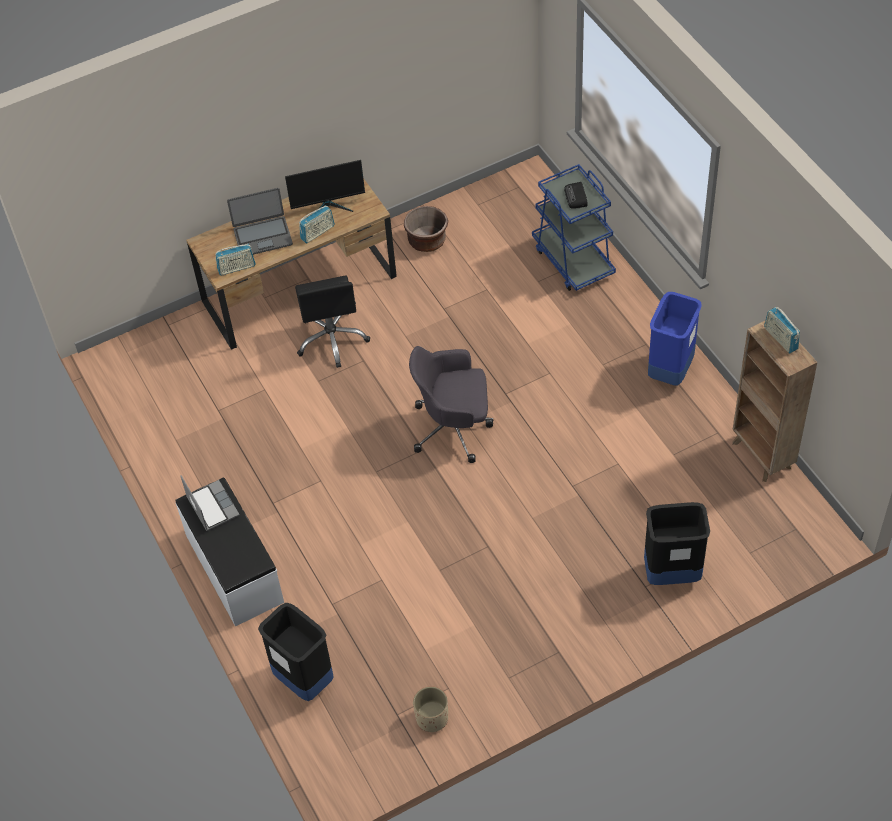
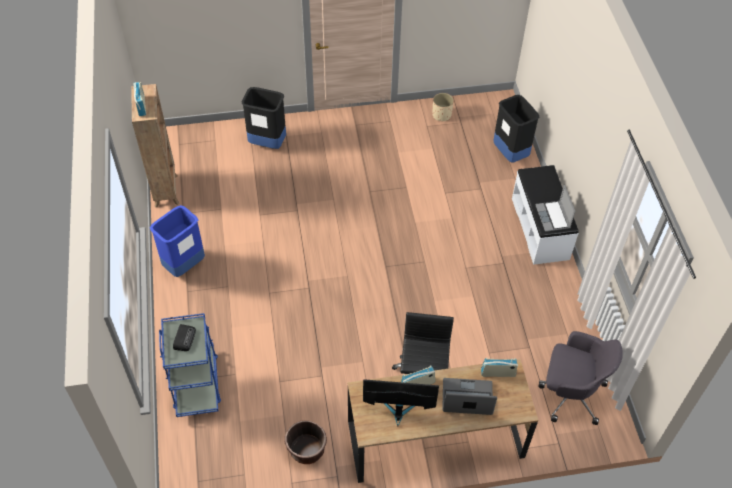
camera: 165 degrees left, 0 degrees up
grey office chair [409,346,493,463] -> grey office chair moved to [538,331,623,425]

